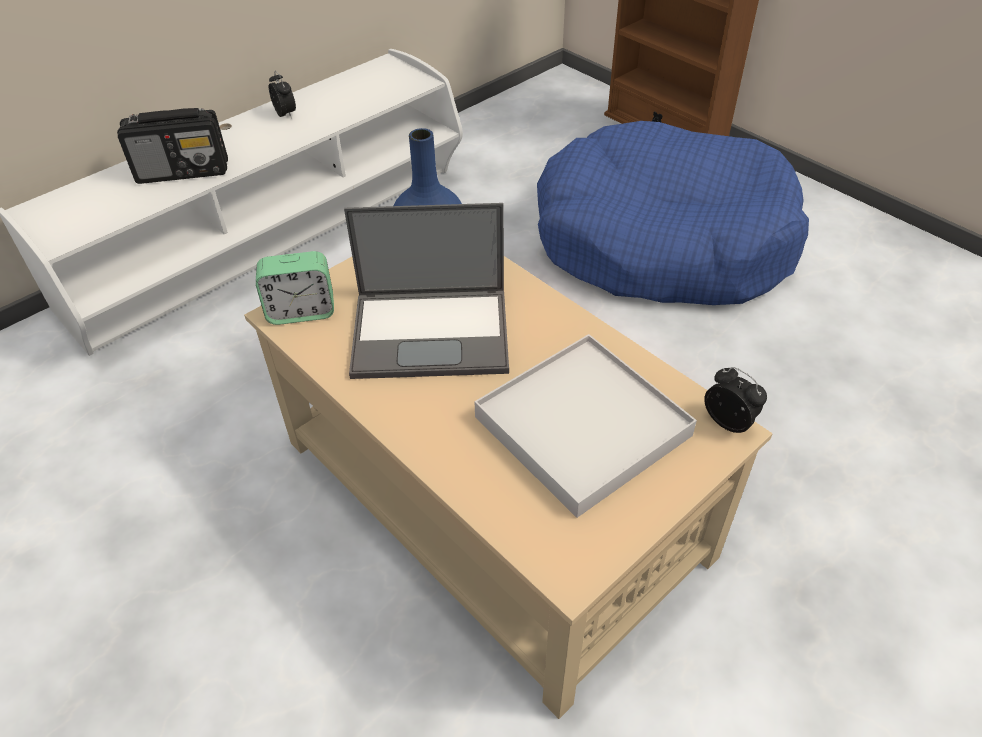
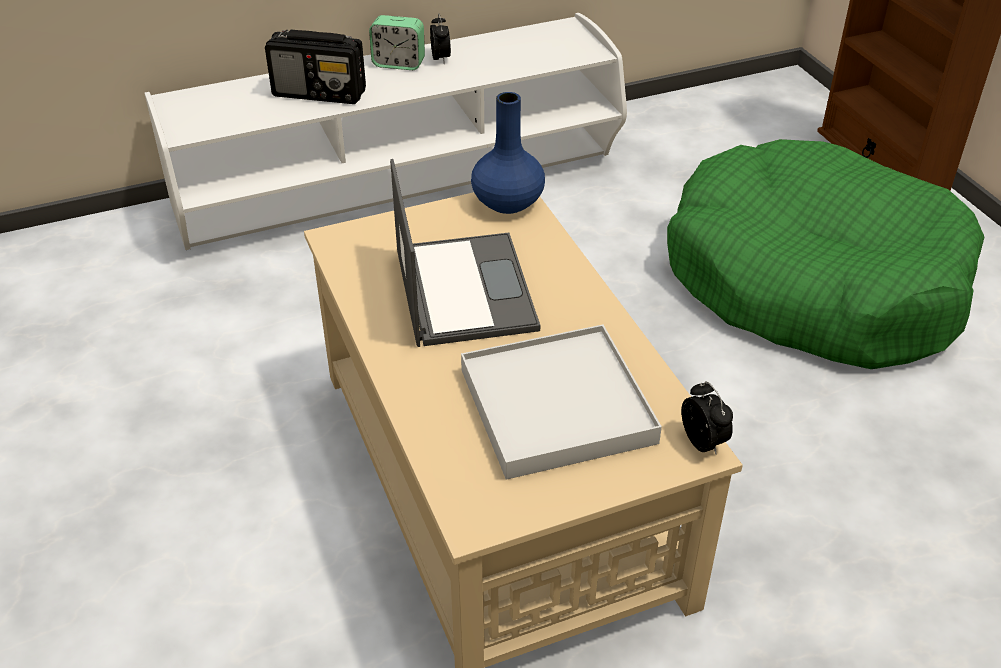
camera: 20 degrees right, 5 degrees down
alarm clock [256,251,334,325] -> alarm clock moved to [369,15,425,70]
laptop [344,203,509,379] -> laptop turned 120 degrees counterclockwise [390,159,540,347]
blue dog bed [537,121,809,305] -> green dog bed [667,139,984,369]

